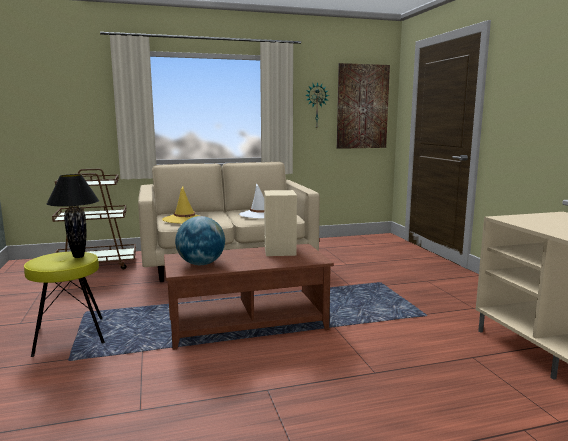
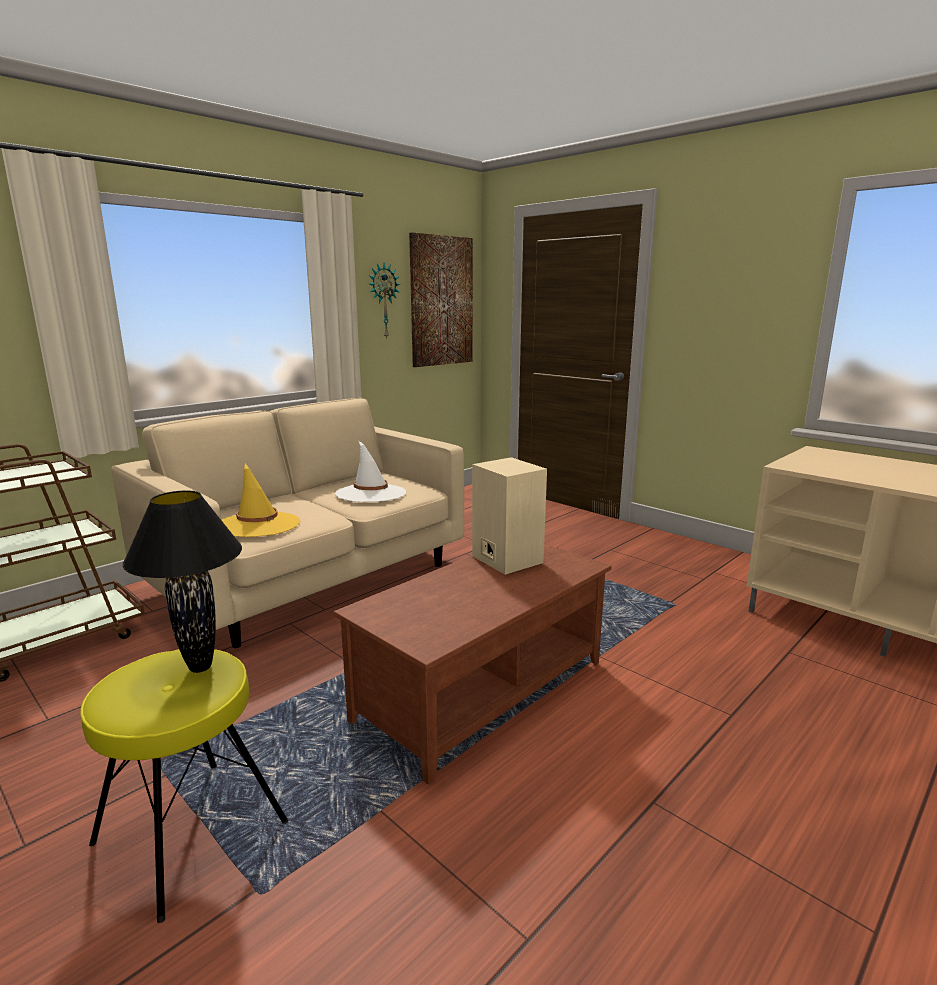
camera: 30 degrees left, 5 degrees up
globe [175,216,225,265] -> none

